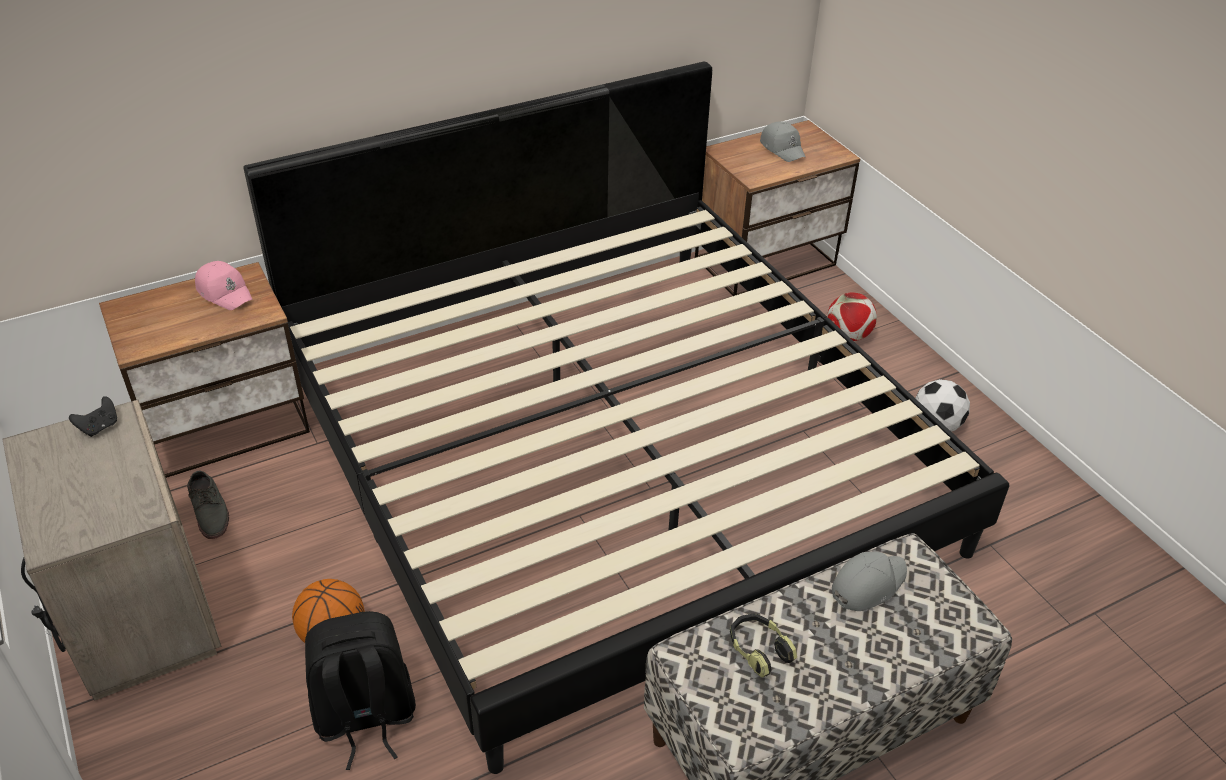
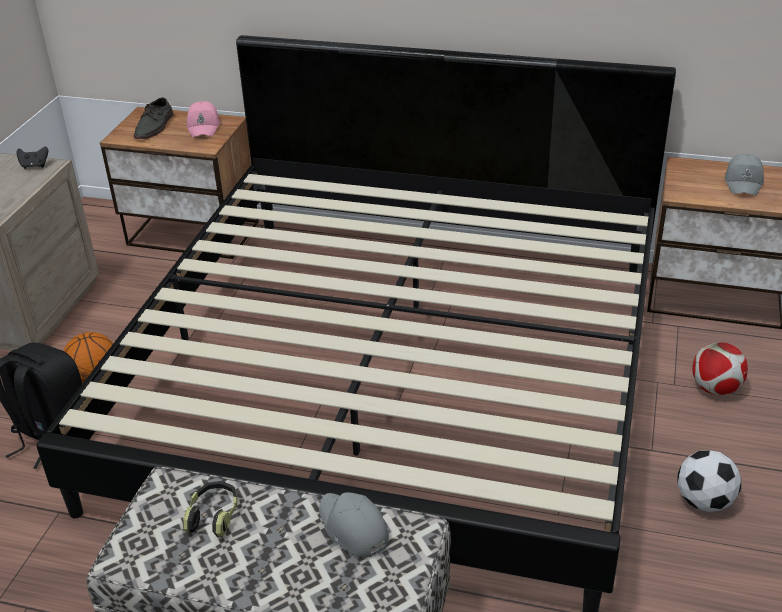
camera: 45 degrees right, 5 degrees down
grey shoe [187,471,229,539] -> grey shoe moved to [134,97,173,139]
grey cap [832,552,907,611] -> grey cap turned 135 degrees counterclockwise [319,492,389,557]

